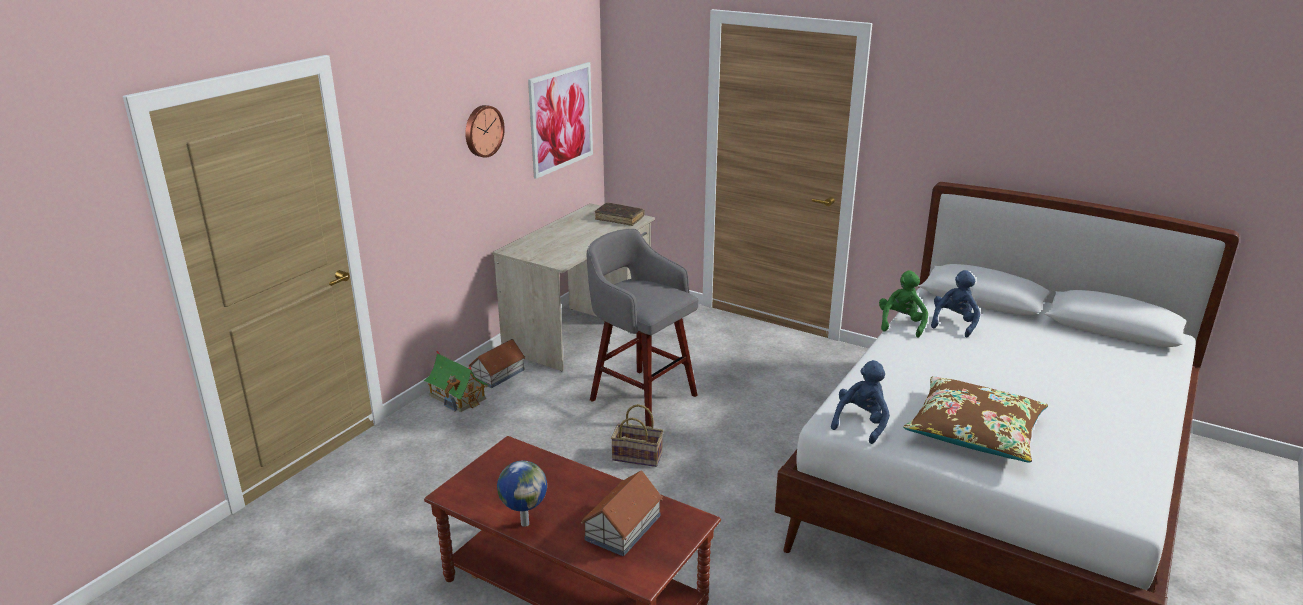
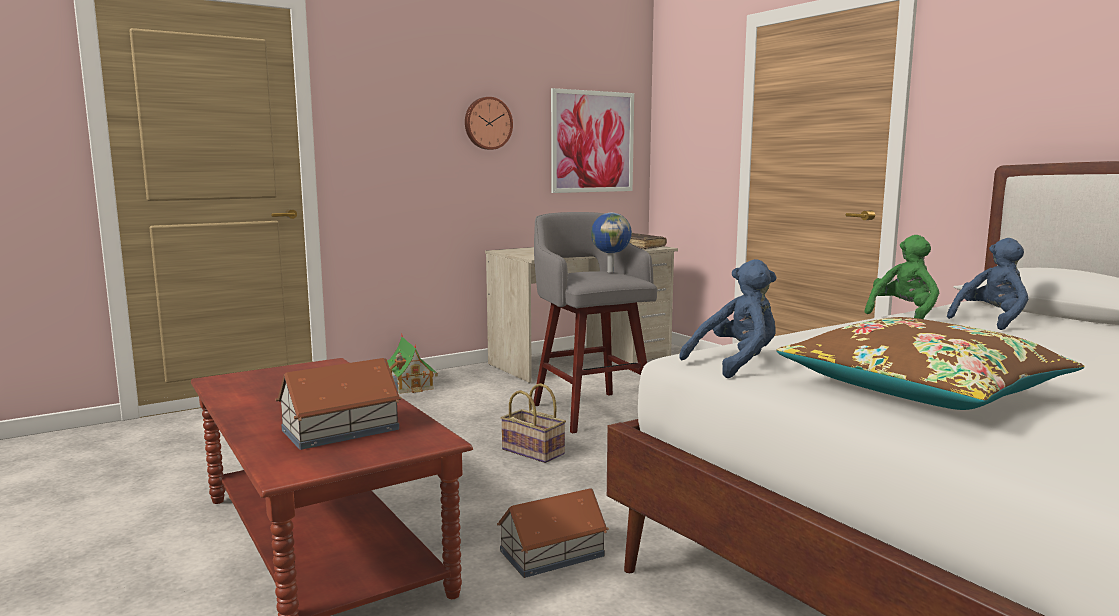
camera: 25 degrees right, 15 degrees down
toy house [468,339,525,388] -> toy house moved to [497,488,609,578]
globe [497,461,547,527] -> globe moved to [591,213,632,273]

